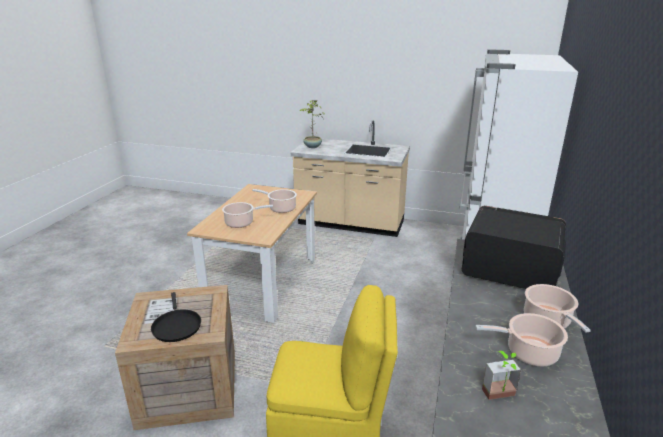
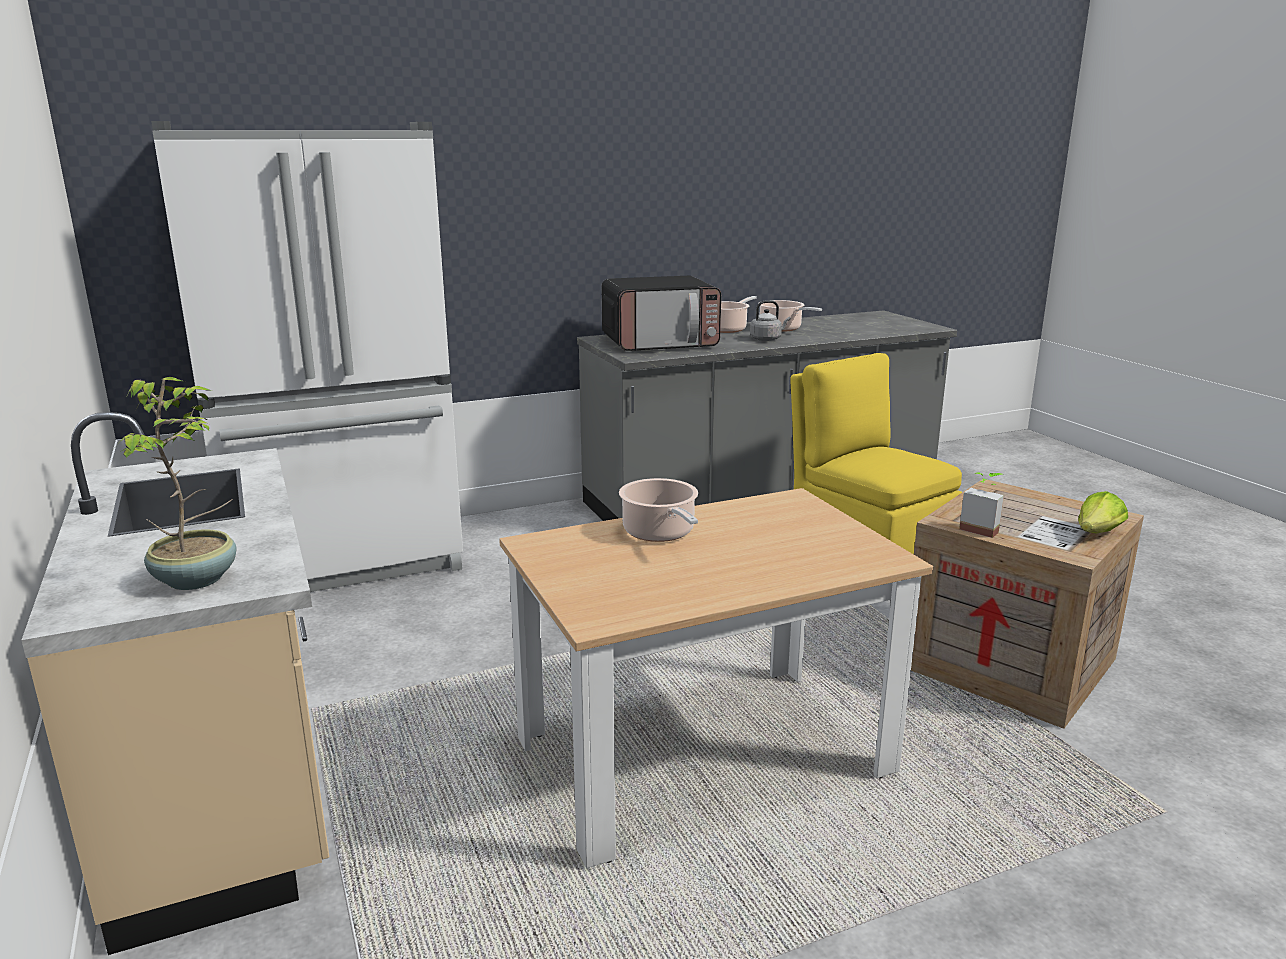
camera: 130 degrees left, 5 degrees down
black frying pan [151,292,201,342] -> none
cooking pot [222,202,273,228] -> none
microwave [462,206,566,289] -> microwave turned 90 degrees counterclockwise [601,276,721,351]
potted plant [482,351,521,400] -> potted plant moved to [959,472,1004,538]
none -> grey kettle [750,300,790,341]
none -> lettuce [1078,491,1128,533]

